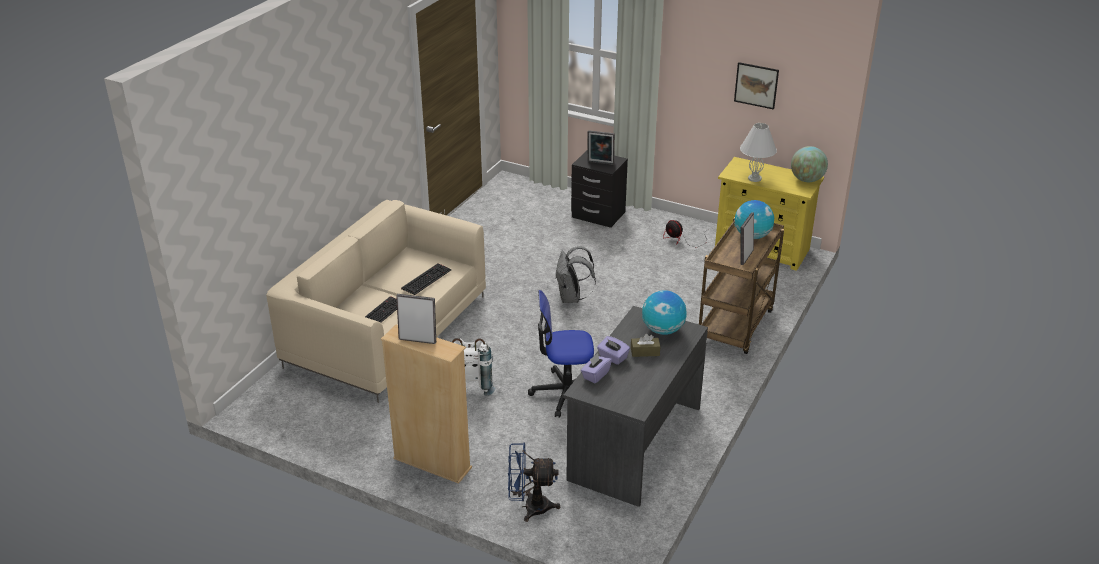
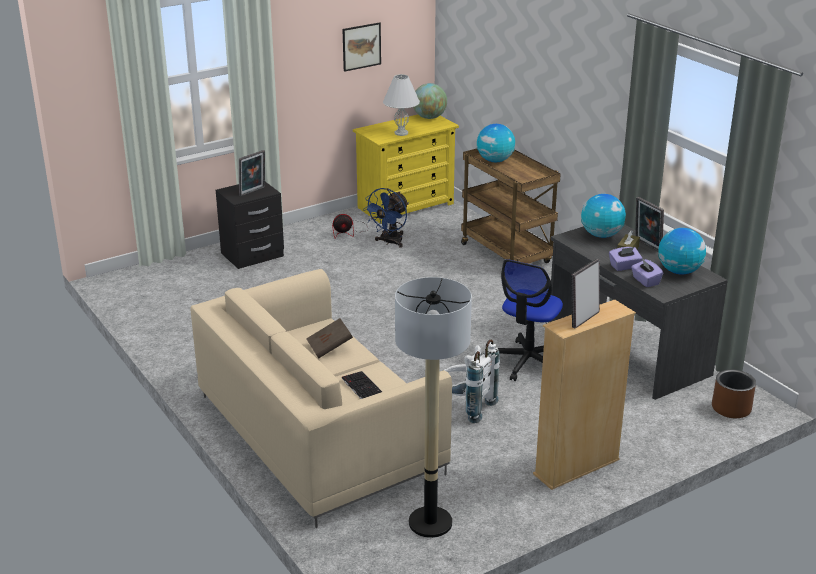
camera: 60 degrees left, 5 degrees down
keyboard [401,263,451,295] -> brown book [306,318,353,359]
blue fan [508,442,560,522] -> blue fan moved to [363,188,409,248]
grey backpack [555,246,596,303] -> none
picture frame [740,212,754,265] -> picture frame moved to [635,197,664,251]
none -> floor lamp [395,277,472,538]
none -> globe [658,228,706,275]
none -> brown planter [712,369,756,418]

